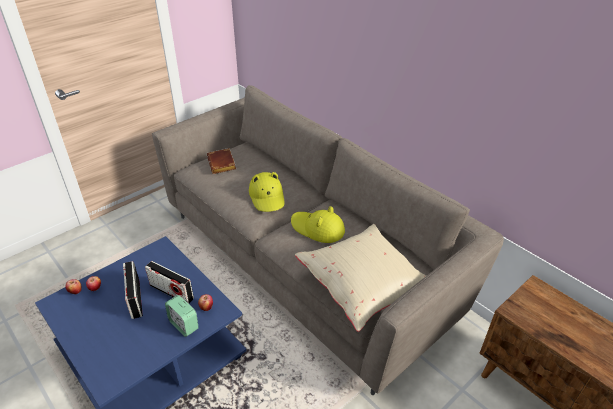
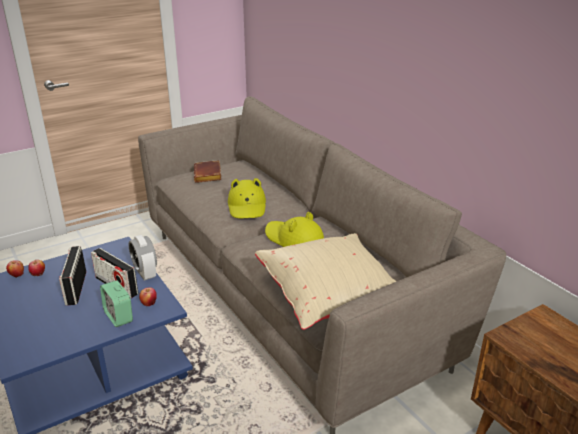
camera: 10 degrees right, 10 degrees down
none -> alarm clock [129,235,157,281]

